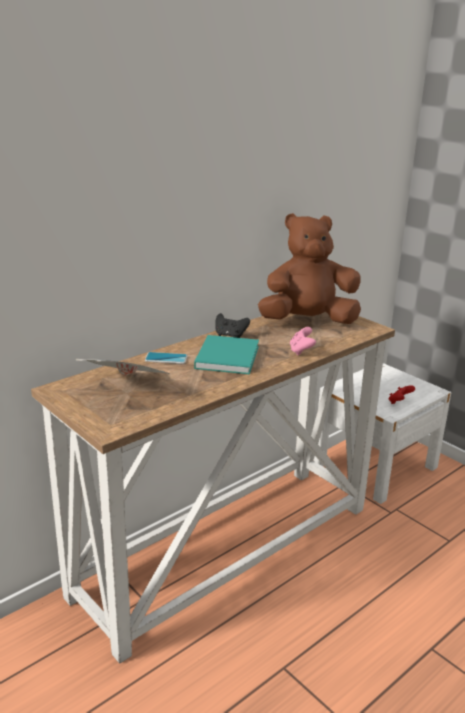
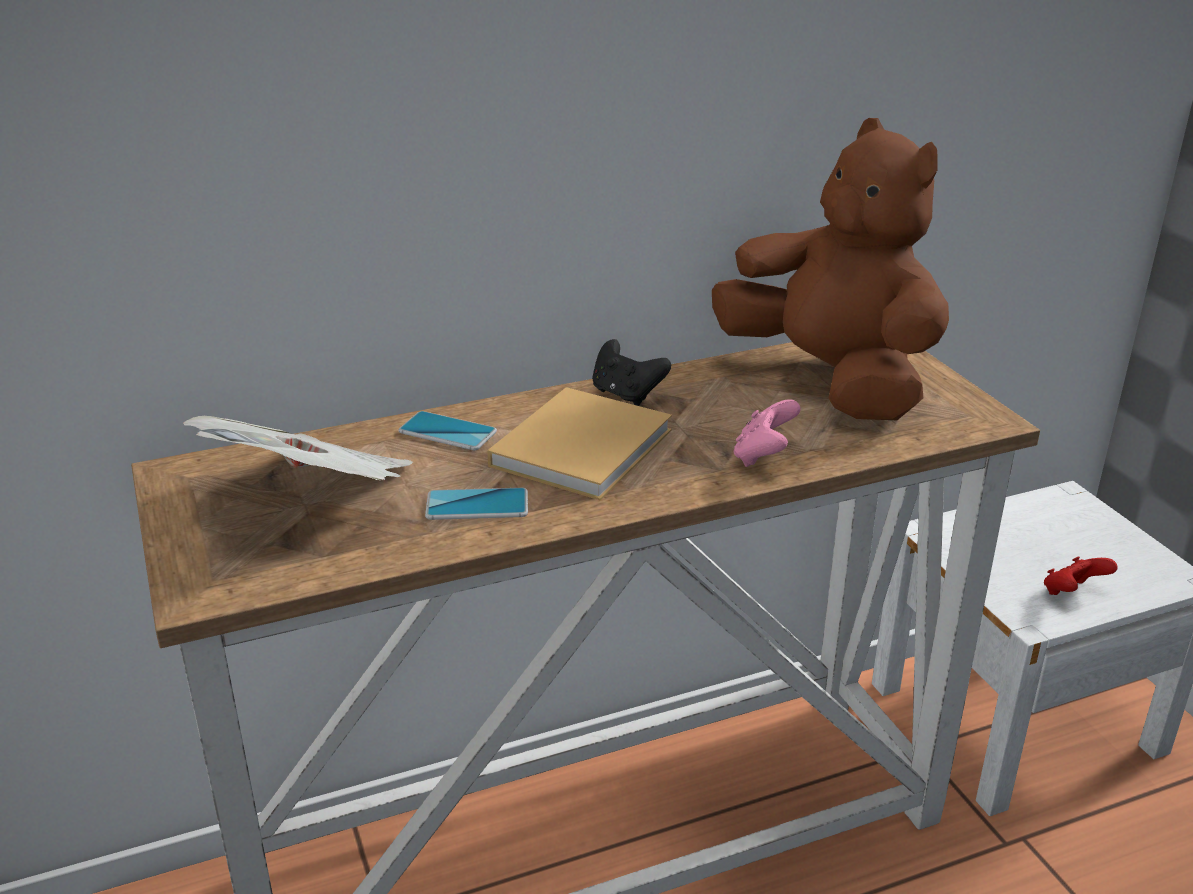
camera: 20 degrees right, 5 degrees up
turquoise book [194,335,259,375] -> beige book [487,387,672,500]
brown plush toy [258,213,361,324] -> brown plush toy turned 45 degrees clockwise [712,118,949,420]
none -> phone [425,488,528,520]

